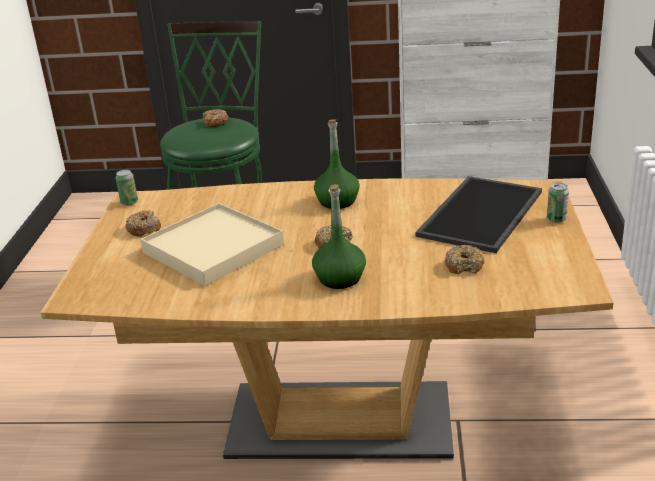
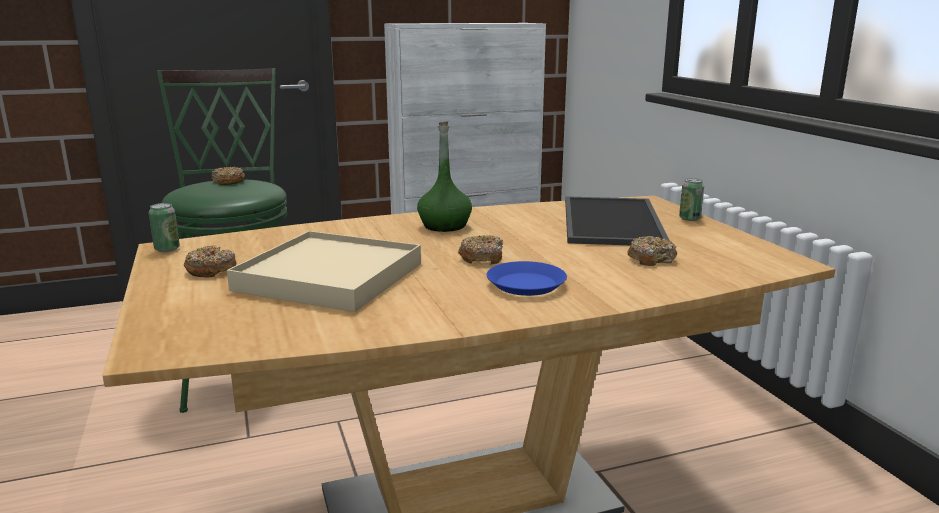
camera: 25 degrees left, 10 degrees down
green bottle [312,184,366,289] -> blue plate [487,261,567,296]

